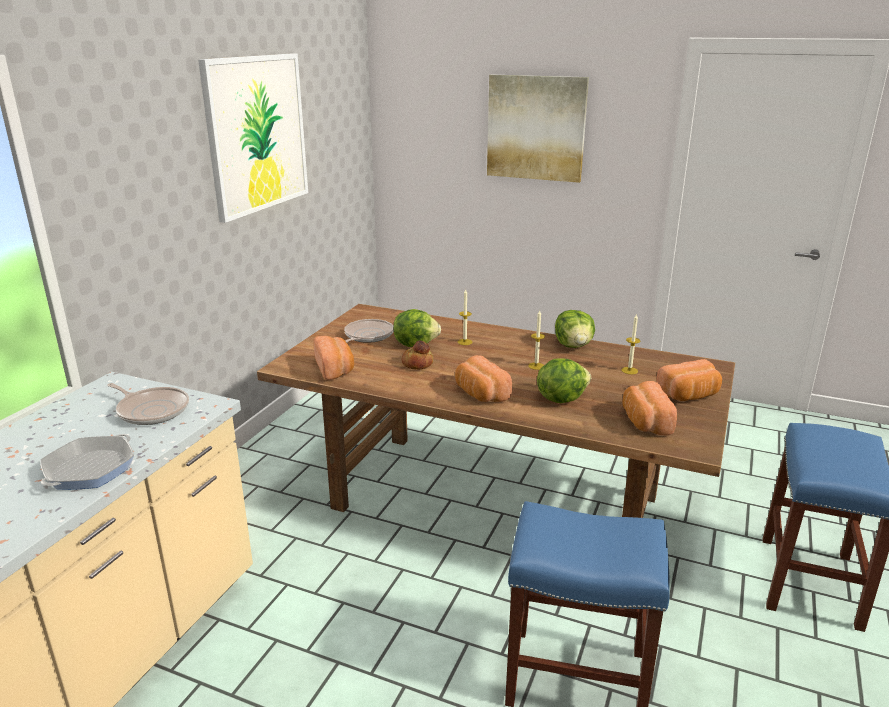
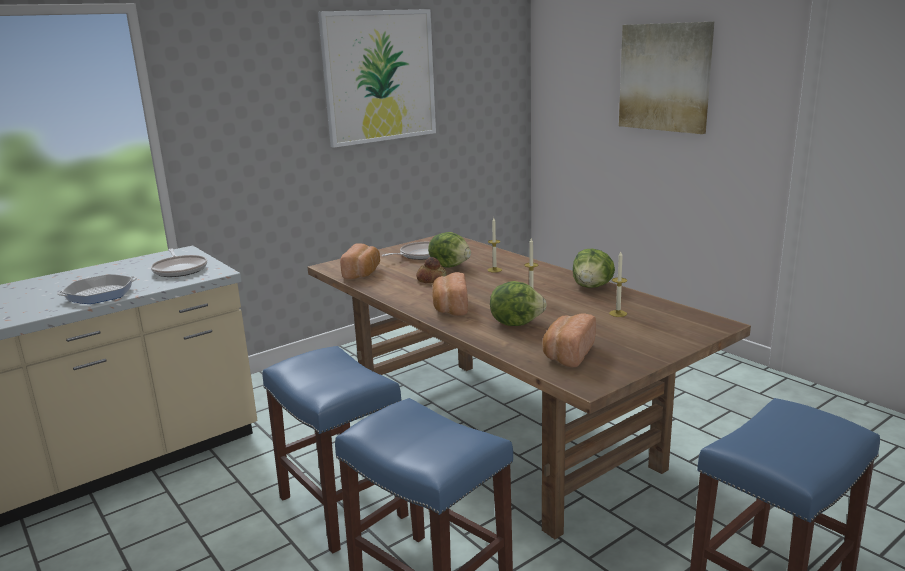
camera: 30 degrees right, 5 degrees down
bread [656,359,722,401] -> none
none -> blue stool [263,346,409,554]

